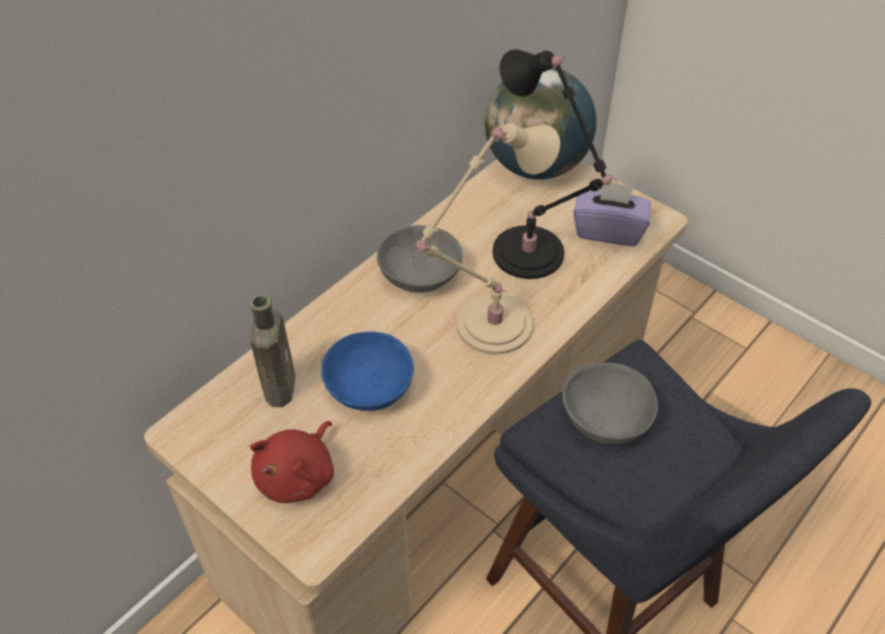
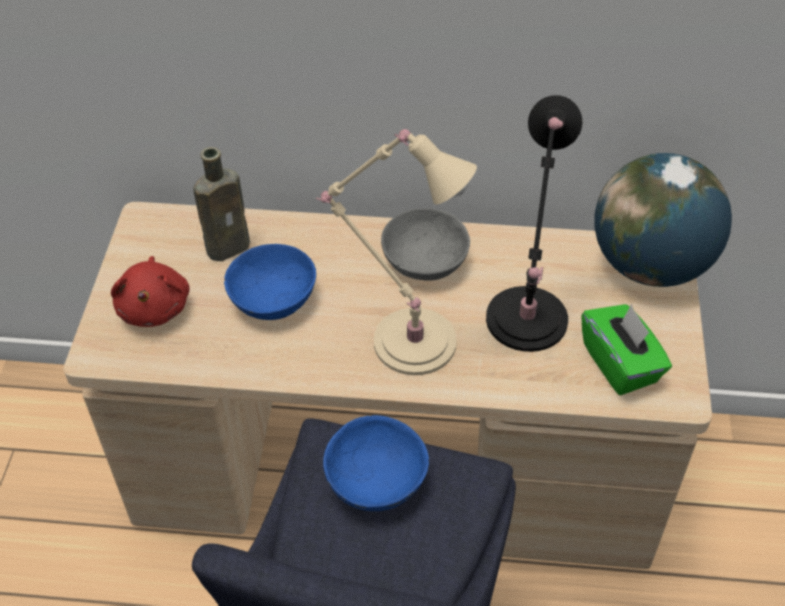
camera: 55 degrees right, 0 degrees up
red plush toy [250,421,334,503] -> red plush toy turned 90 degrees counterclockwise [111,256,190,327]
grey bowl [562,362,658,445] -> blue bowl [323,415,429,511]
purple tissue box [573,183,651,246] -> green tissue box [581,304,672,396]

